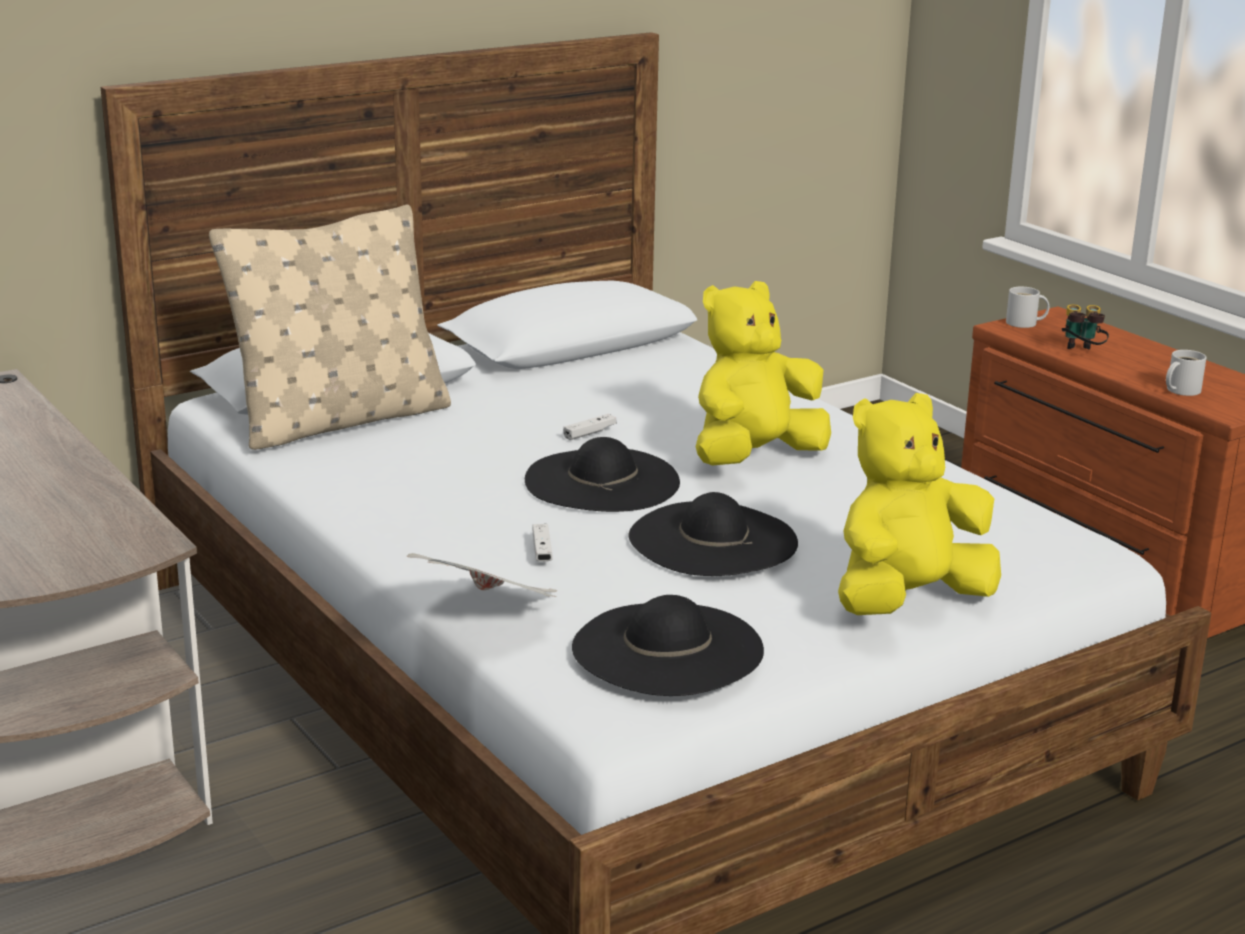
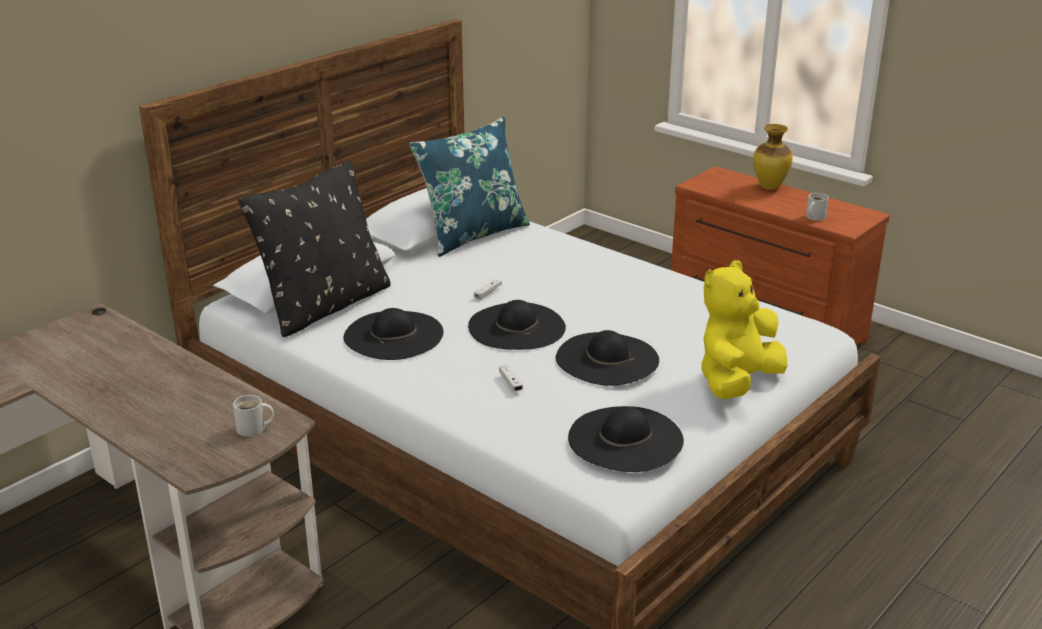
camera: 15 degrees left, 5 degrees up
beige pillow [209,205,451,450] -> black pillow [238,160,391,337]
newspaper [407,553,558,597] -> none
yellow plush toy [696,281,831,466] -> none
white mug [1006,287,1049,328] -> white mug moved to [233,395,274,437]
binoculars [1062,304,1109,350] -> none
none -> black hat [343,308,443,360]
none -> blue pillow [409,117,530,257]
none -> vase [753,124,793,190]

